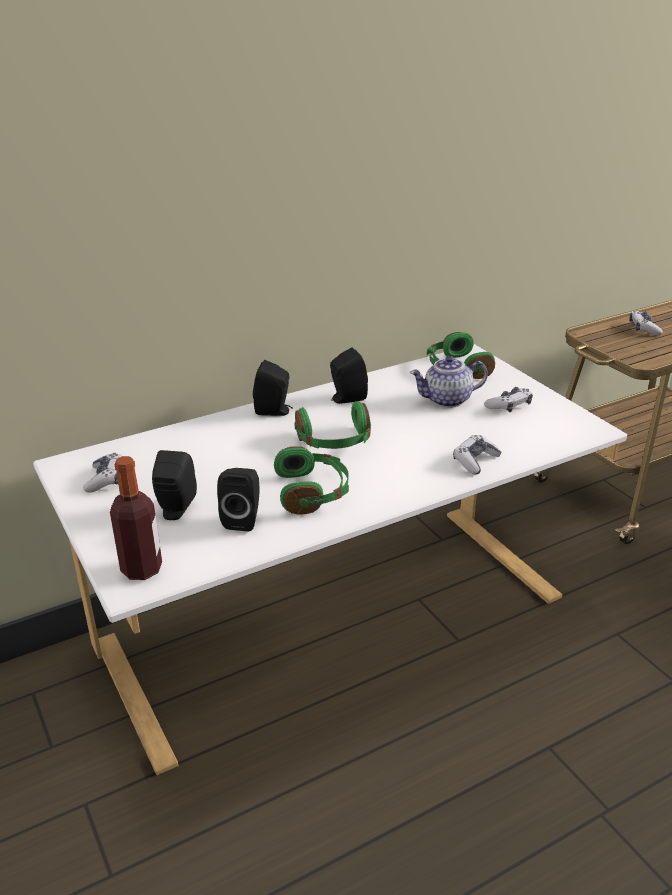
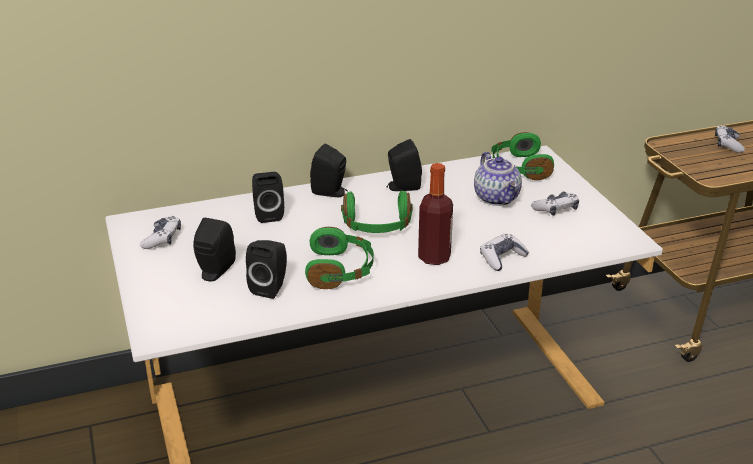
camera: 10 degrees right, 0 degrees up
bottle [110,456,162,580] -> bottle moved to [418,163,453,265]
teapot [410,356,488,408] -> teapot turned 105 degrees counterclockwise [474,152,522,206]
none -> black speaker [252,172,284,223]

